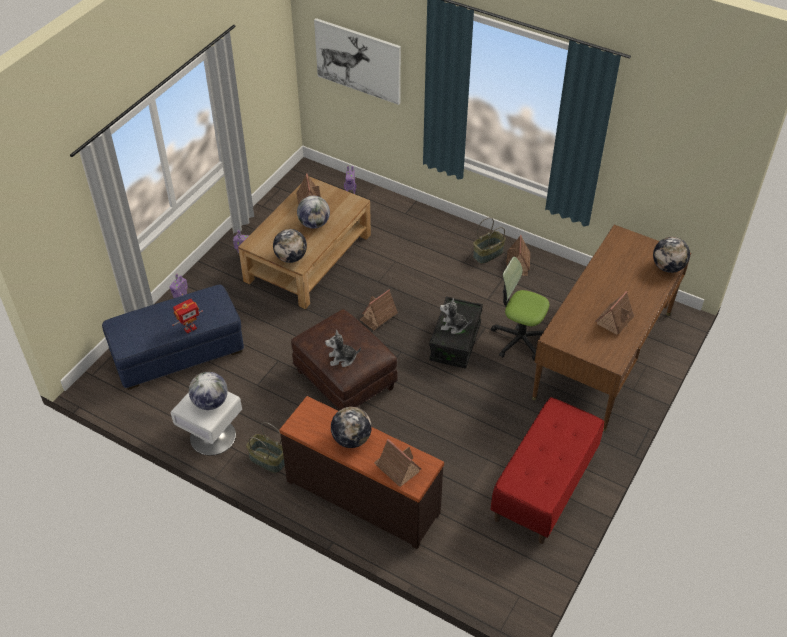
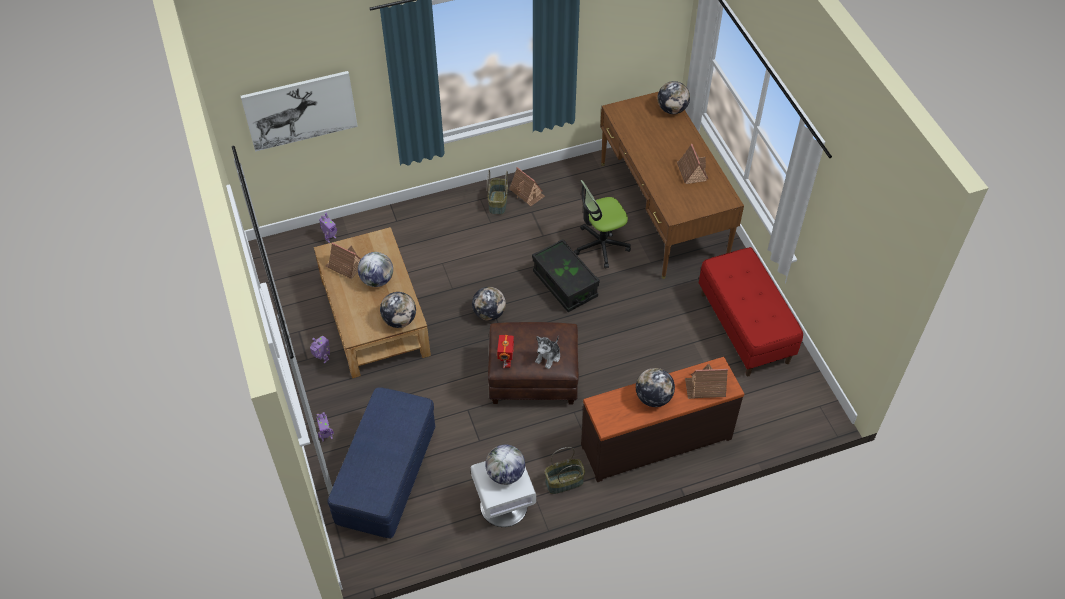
camera: 50 degrees left, 5 degrees up
toy robot [172,299,203,334] -> toy robot moved to [497,335,514,369]
toy house [359,289,398,330] -> globe [472,287,506,321]
plush toy [440,298,472,334] -> none

